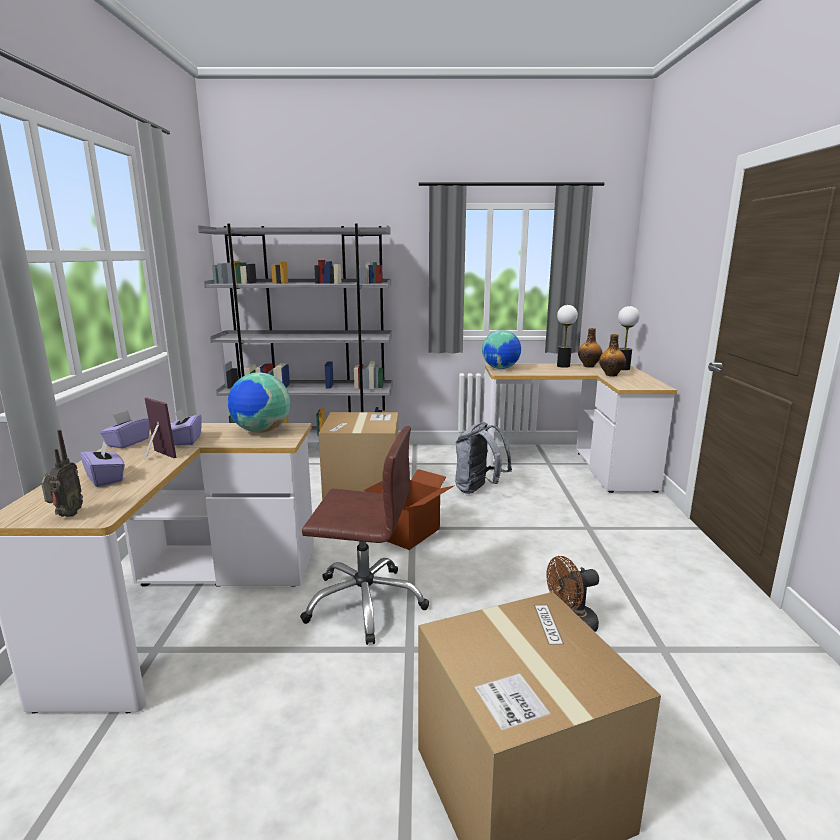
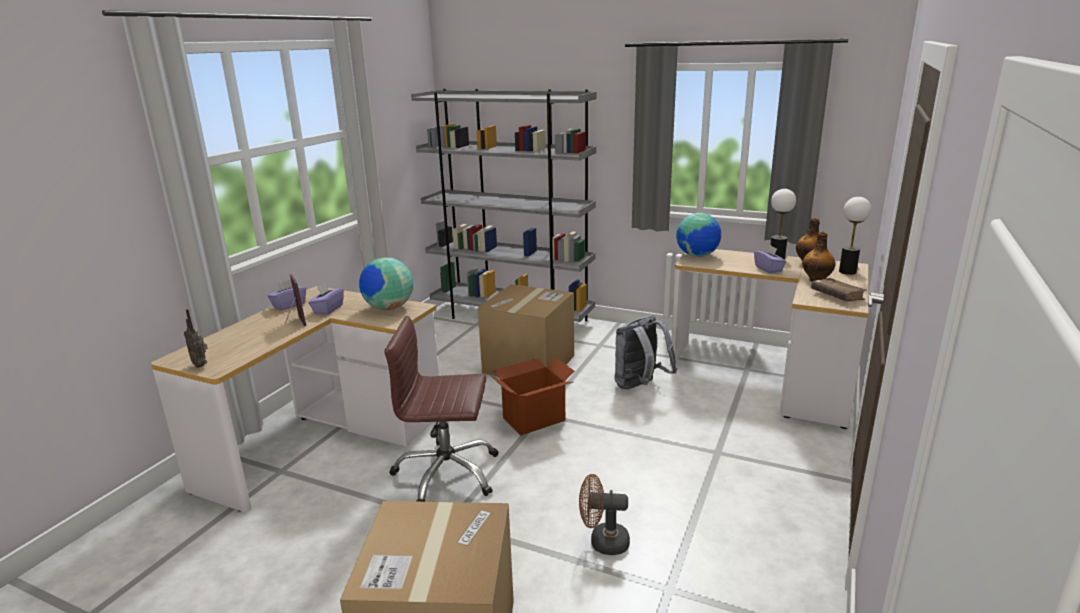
camera: 25 degrees right, 5 degrees up
radio [41,430,83,517] -> radio turned 105 degrees clockwise [184,309,208,368]
purple tissue box [80,441,125,487] -> purple tissue box moved to [754,246,786,273]
brown office chair [300,426,429,645] -> brown office chair turned 150 degrees clockwise [384,316,498,502]
none -> brown book [811,278,867,302]

